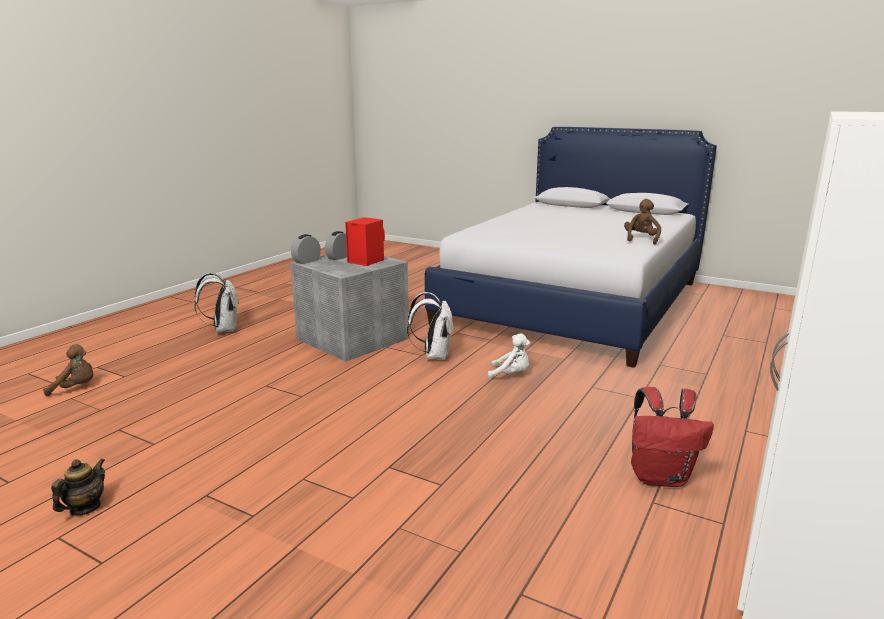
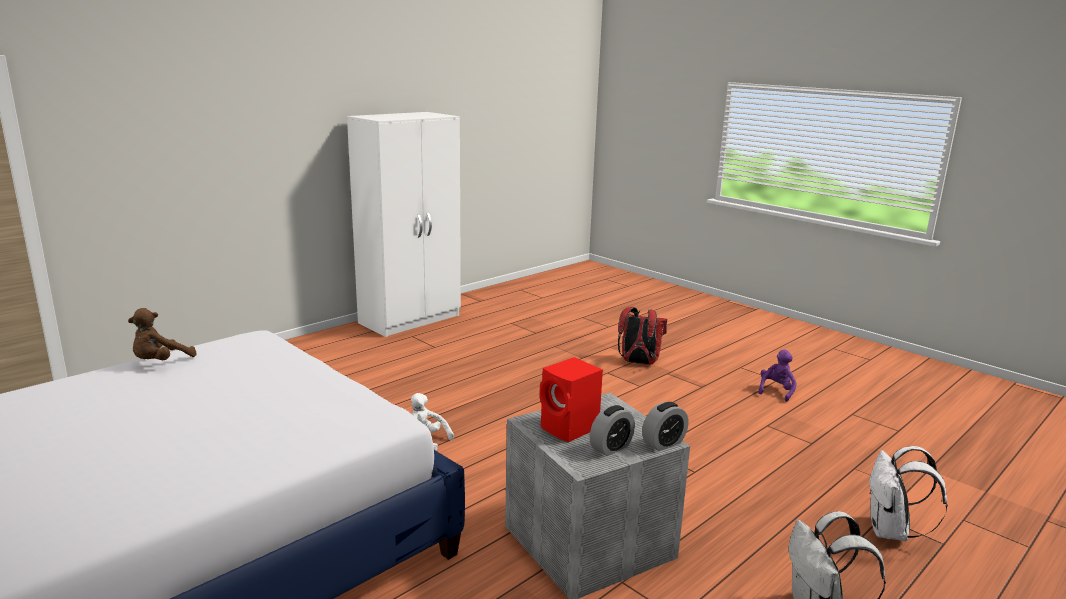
camera: 165 degrees left, 0 degrees up
brown plush toy [43,344,93,396] -> none
teapot [51,458,105,516] -> purple plush toy [758,350,797,402]
white backpack [407,292,454,360] -> white backpack moved to [869,446,948,541]
red backpack [631,387,714,487] -> red backpack moved to [618,307,667,365]

